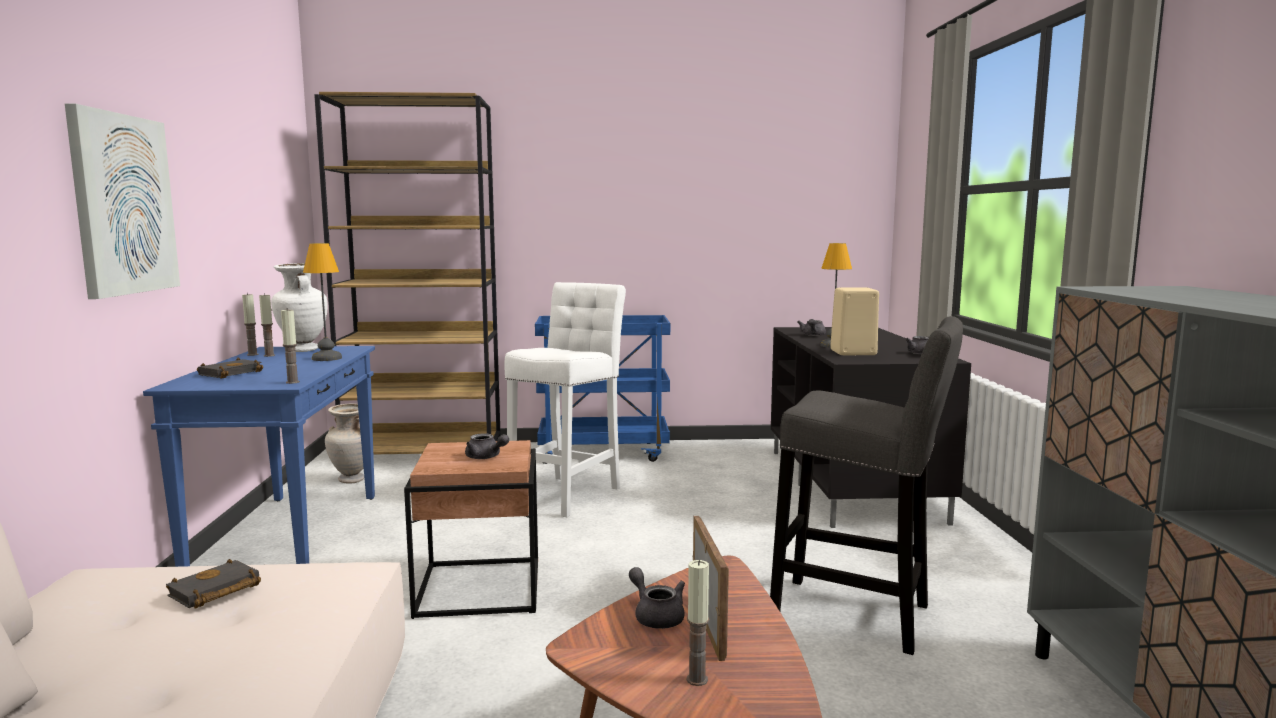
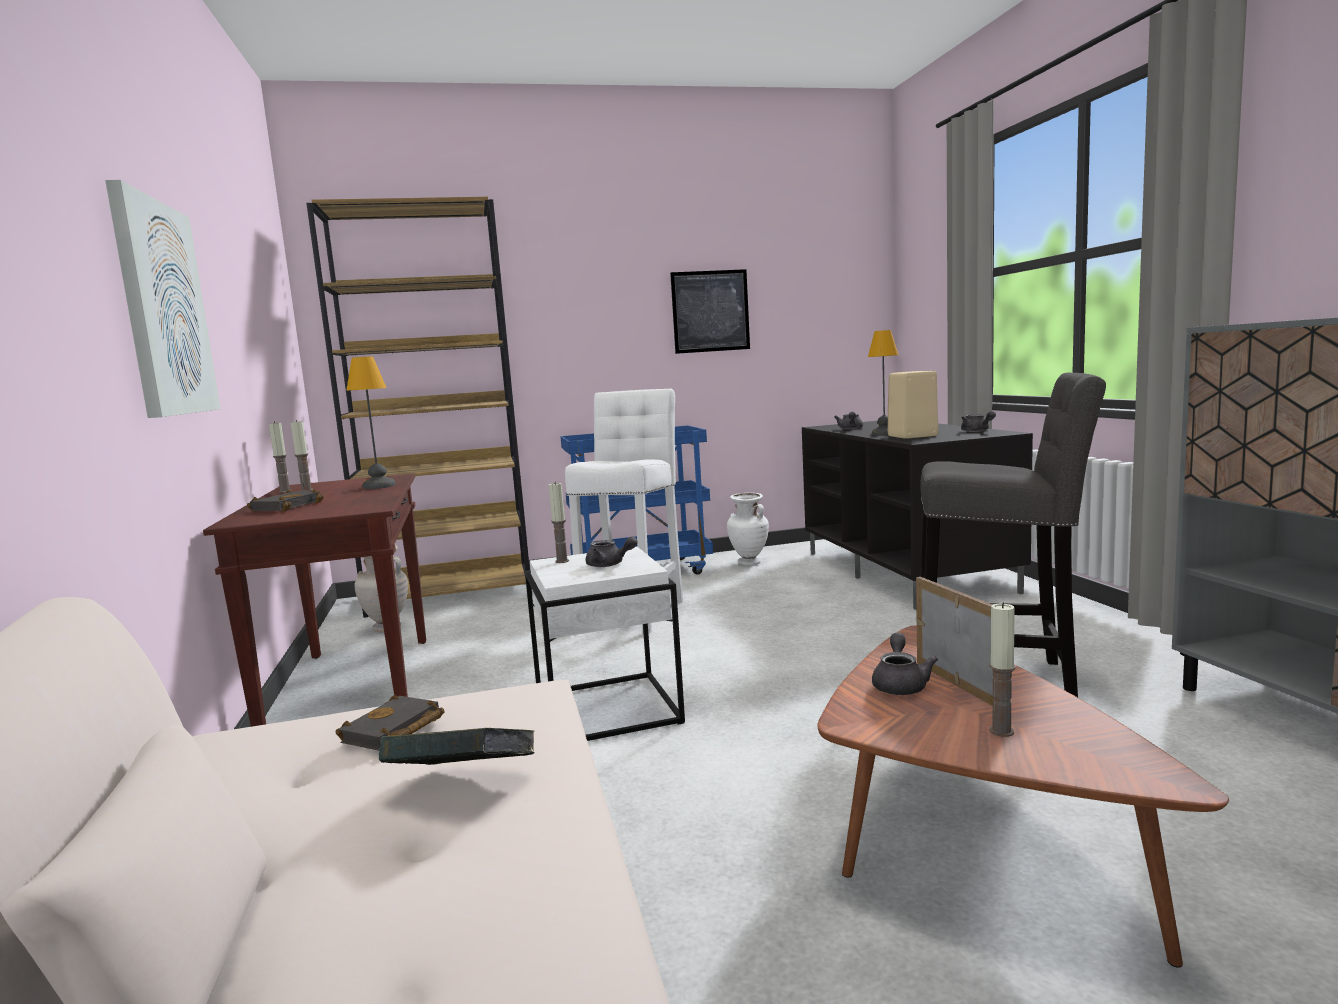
camera: 10 degrees left, 0 degrees up
blue console table [143,346,375,567] -> brown console table [203,474,426,727]
white vase [271,263,328,352] -> white vase moved to [727,493,769,566]
candle [281,308,300,384] -> candle moved to [549,481,569,563]
brown side table [404,440,538,619] -> white side table [525,547,685,741]
grey teapot [629,567,685,629] -> grey teapot turned 60 degrees clockwise [872,632,938,695]
none -> book [379,728,534,765]
none -> picture [670,269,750,354]

